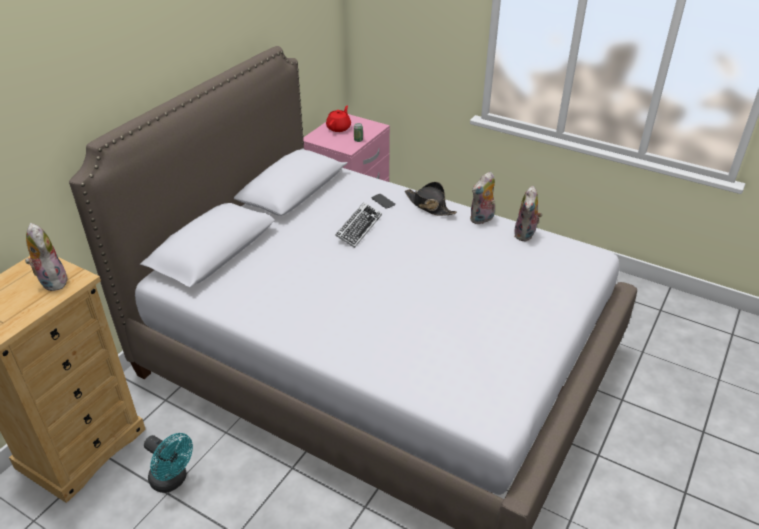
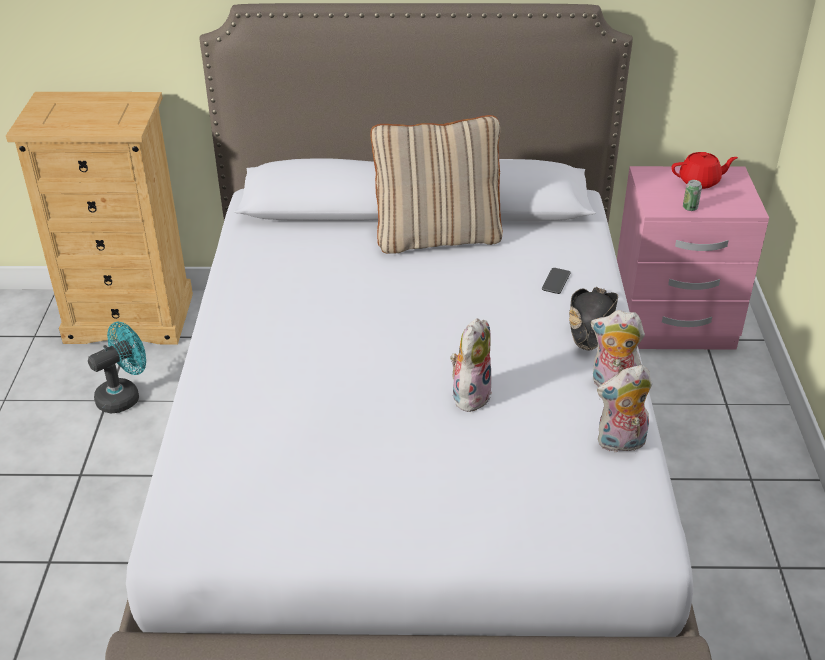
camera: 60 degrees right, 0 degrees up
plush toy [25,223,68,291] -> plush toy moved to [450,318,492,412]
turquoise fan [144,433,193,493] -> turquoise fan turned 135 degrees counterclockwise [88,322,146,413]
keyboard [335,202,382,248] -> none
none -> beige pillow [371,115,503,254]

